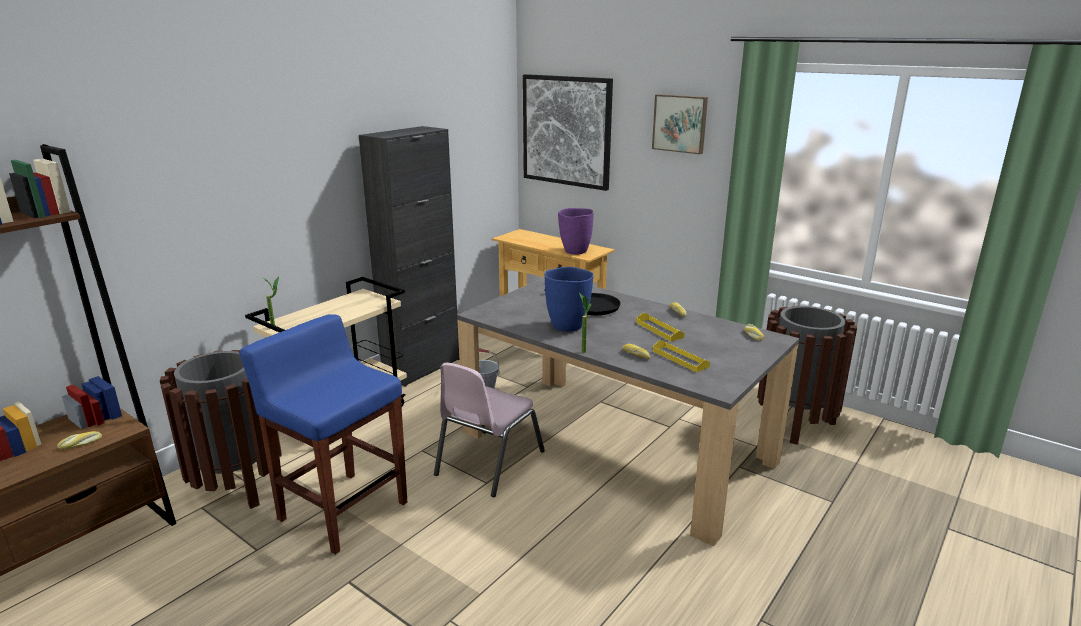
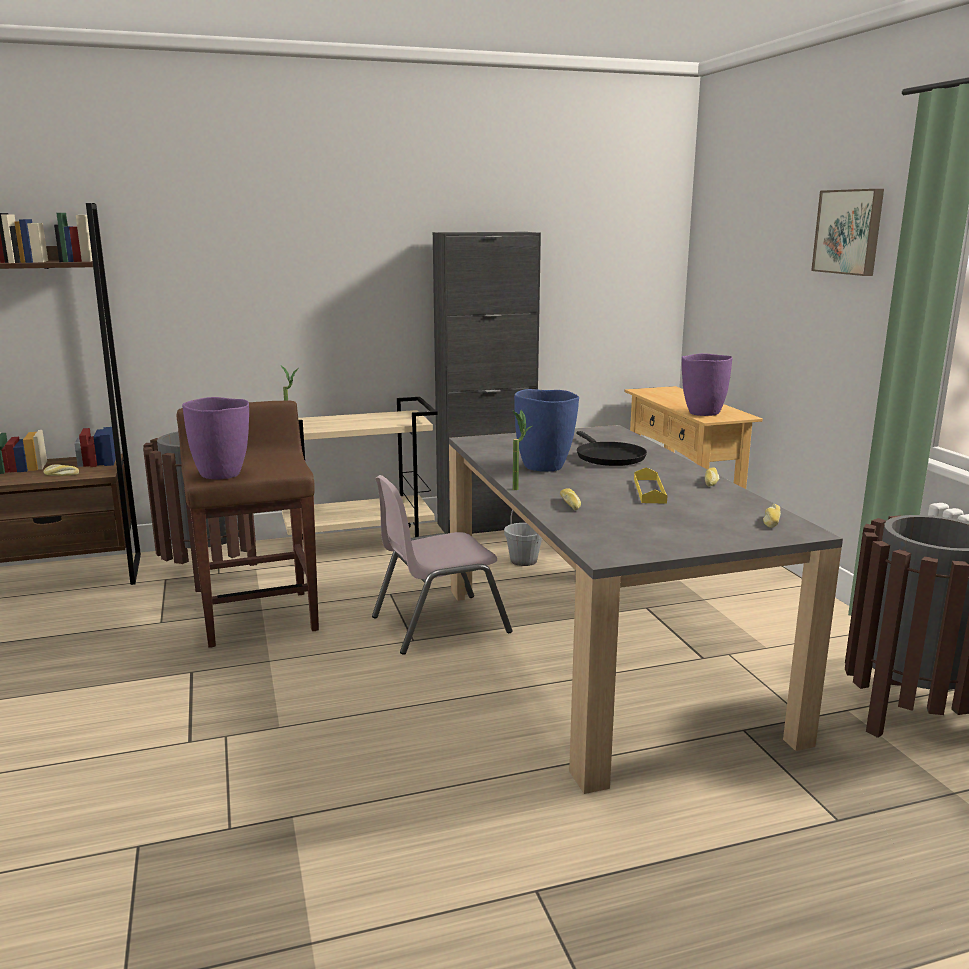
camera: 35 degrees right, 5 degrees down
blue stool [239,314,407,555] -> brown stool [177,400,319,648]
picture [523,74,613,191] -> none
yellow tray [653,340,710,372] -> none
none -> purple vase [182,397,249,479]

